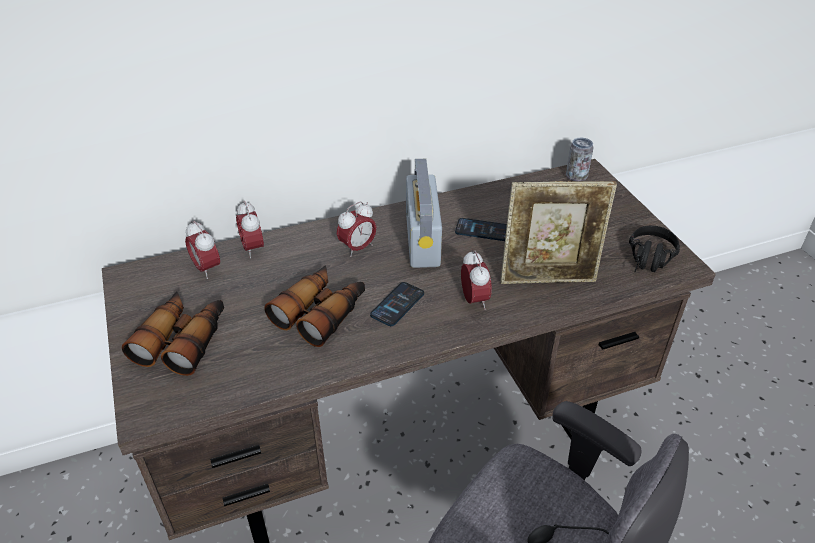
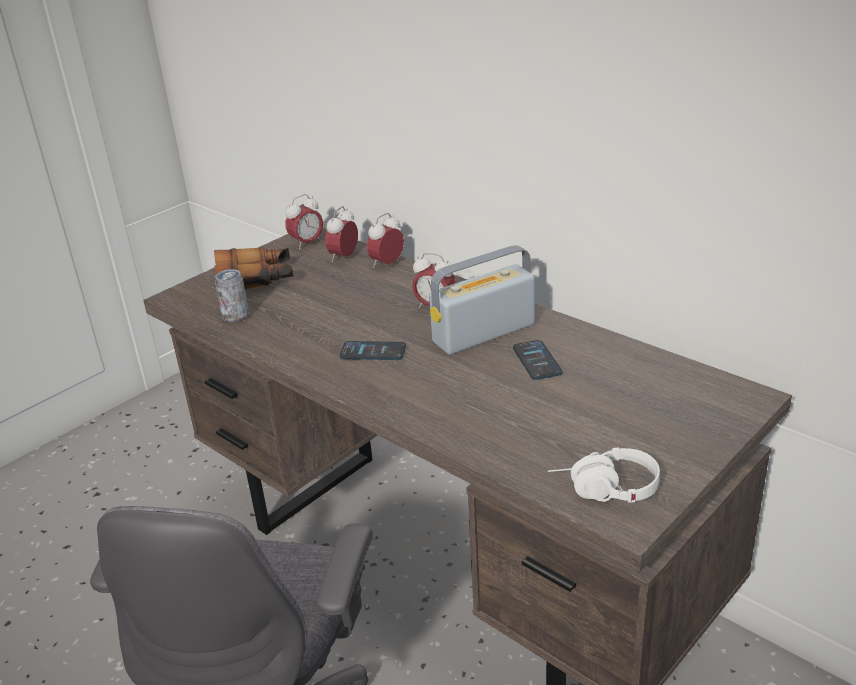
camera: 65 degrees right, 10 degrees down
binoculars [265,265,365,347] -> none
alarm clock [461,250,492,310] -> alarm clock moved to [285,194,323,249]
picture frame [500,181,617,284] -> none
can [566,138,594,182] -> can moved to [215,269,249,323]
black headphones [629,226,680,272] -> white headphones [548,448,660,503]

